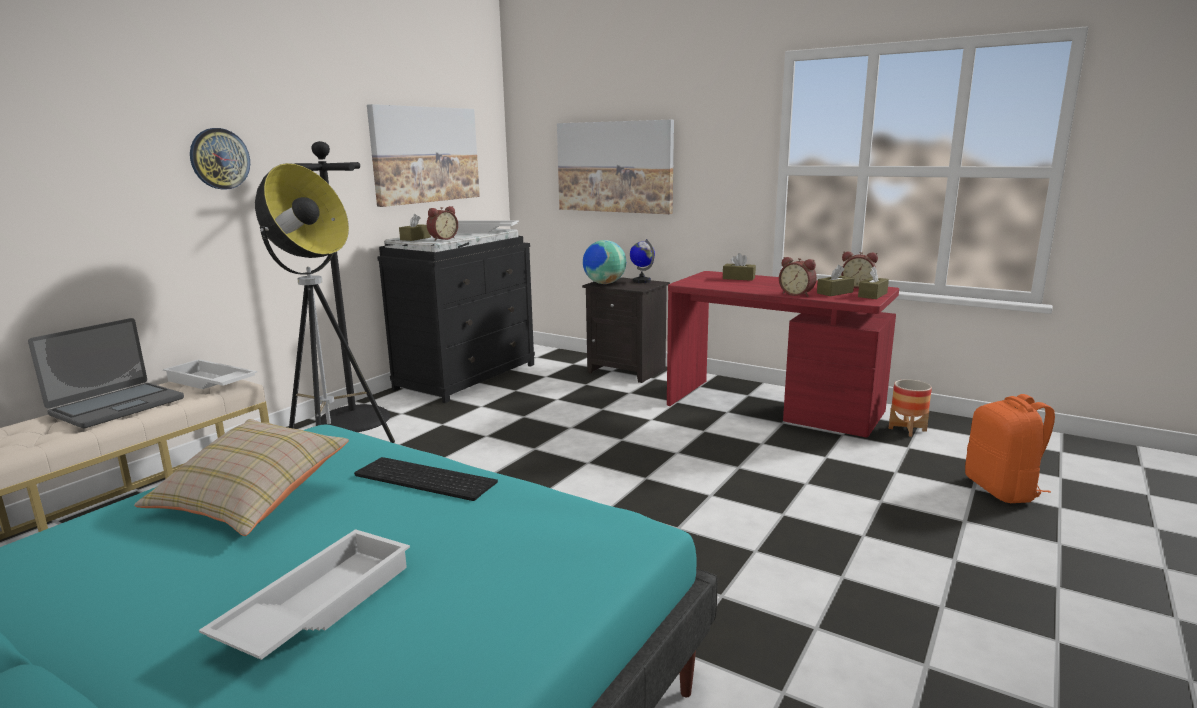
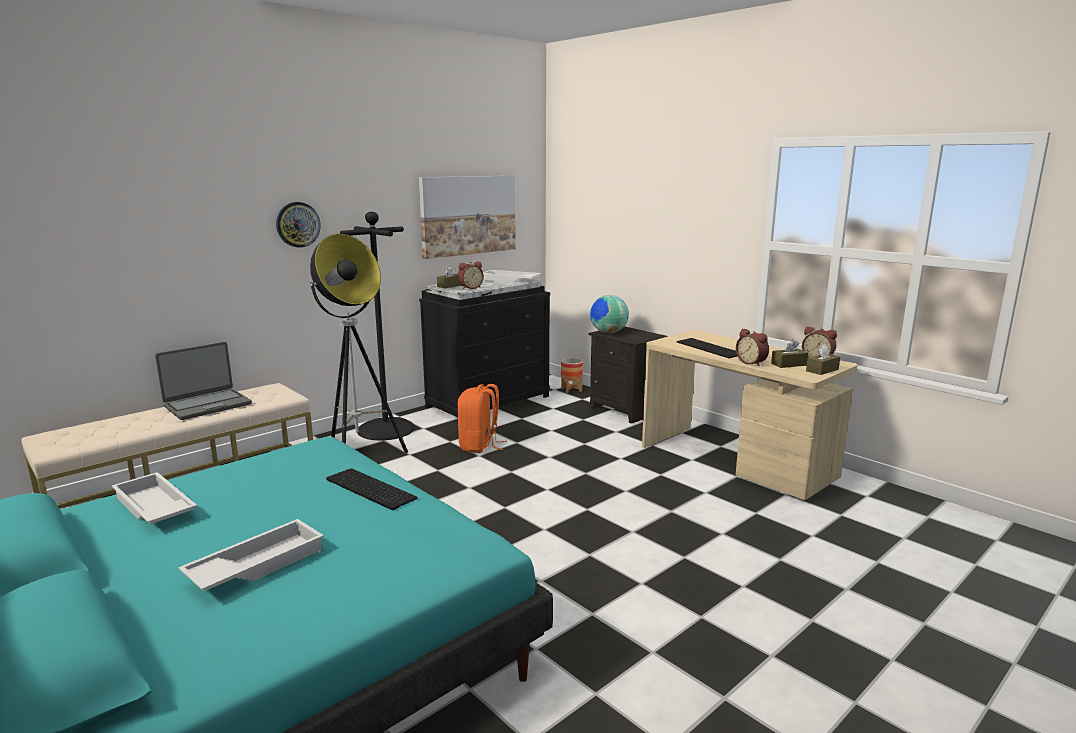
camera: 15 degrees right, 0 degrees up
beige pillow [134,419,349,536] -> none
white tray [163,359,257,389] -> white tray moved to [112,472,197,524]
picture [557,120,674,214] -> none
globe [630,239,655,283] -> none
red desk [667,271,899,437] -> beige desk [642,330,858,500]
brown tissue box [723,253,756,281] -> none
planter [889,379,932,437] -> planter moved to [561,358,583,393]
orange backpack [965,394,1055,503] -> orange backpack moved to [458,384,507,453]
none -> keyboard [677,338,737,358]

